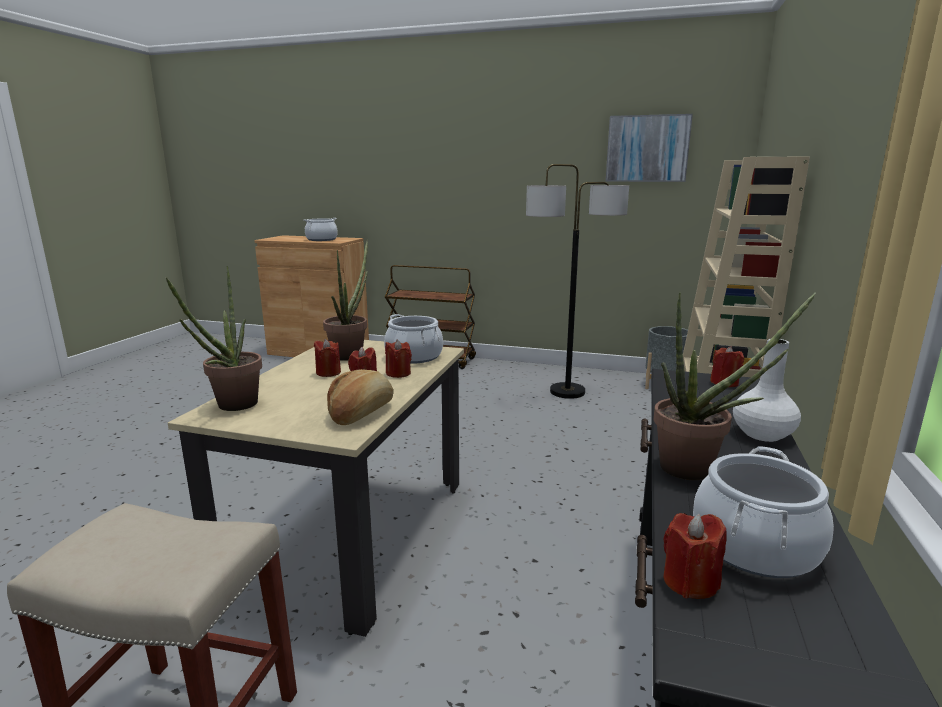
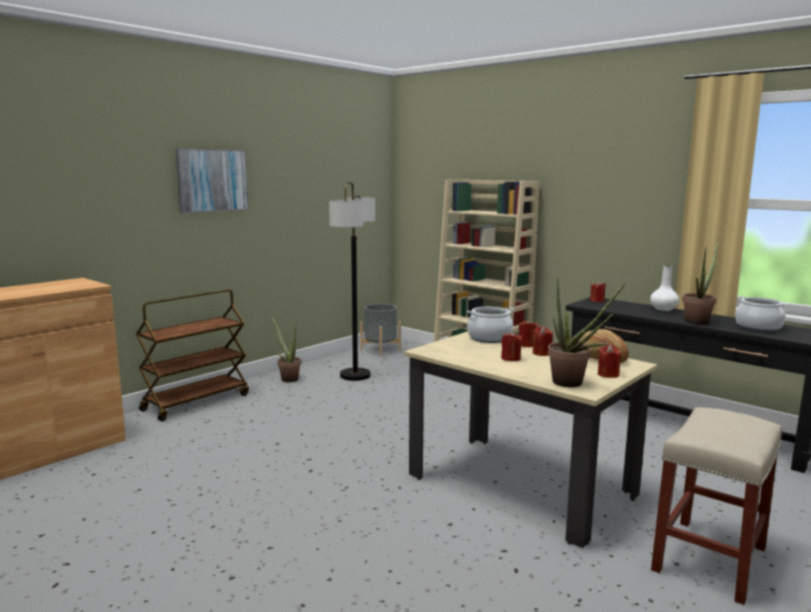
camera: 65 degrees left, 5 degrees down
cooking pot [304,218,338,241] -> none
potted plant [323,240,368,361] -> potted plant moved to [271,316,301,382]
picture [605,114,693,182] -> picture moved to [175,148,249,213]
red candle [663,513,727,599] -> red candle moved to [598,345,621,378]

